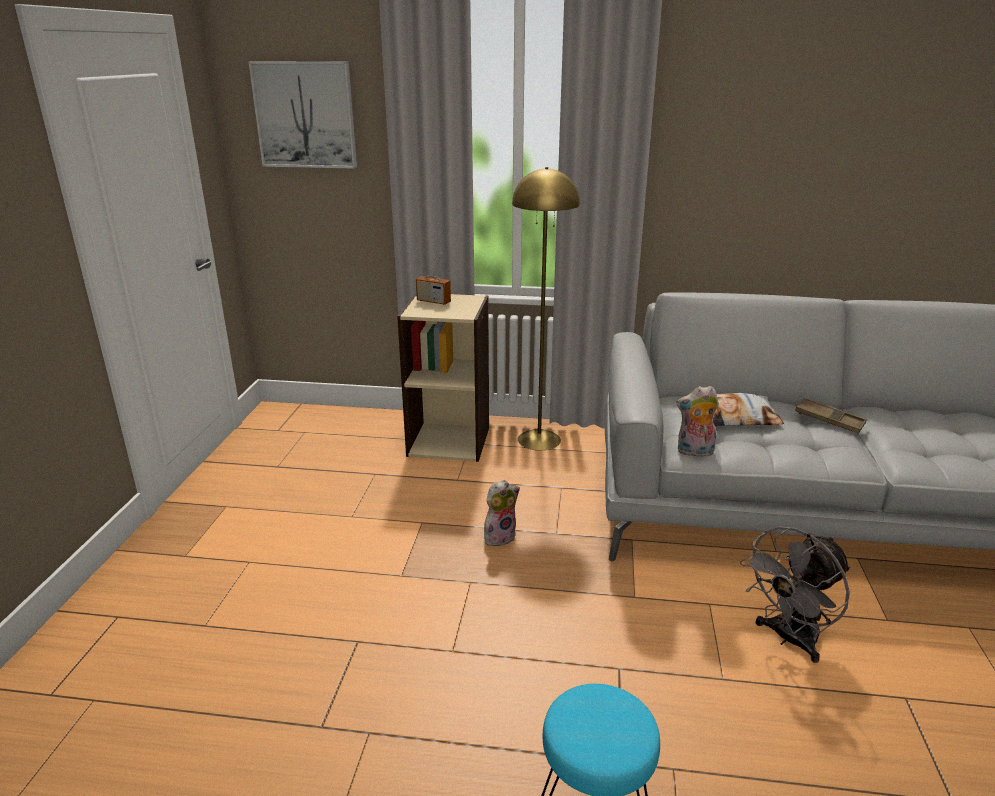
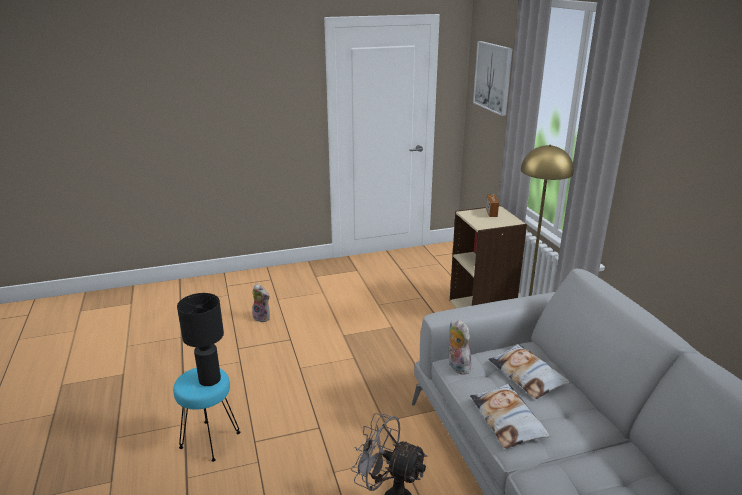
camera: 65 degrees right, 0 degrees up
plush toy [484,480,520,546] -> plush toy moved to [252,284,270,322]
brown tray [795,398,867,433] -> none
none -> black table lamp [177,293,224,386]
none -> pillow [470,383,550,449]

